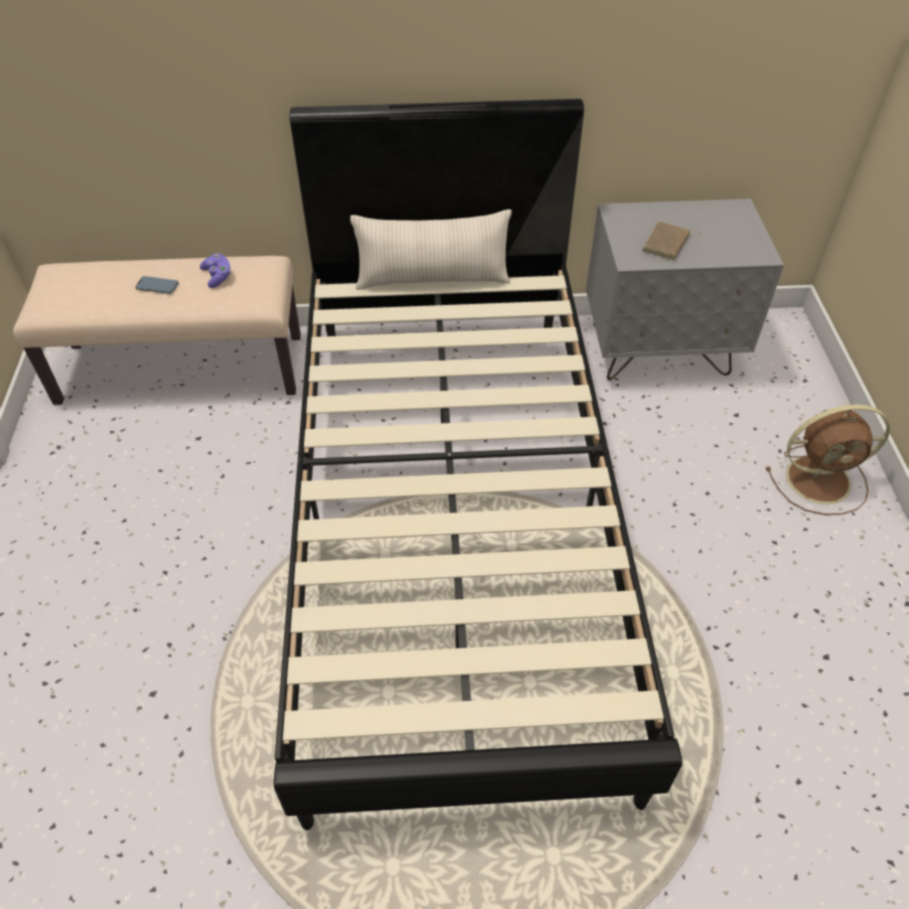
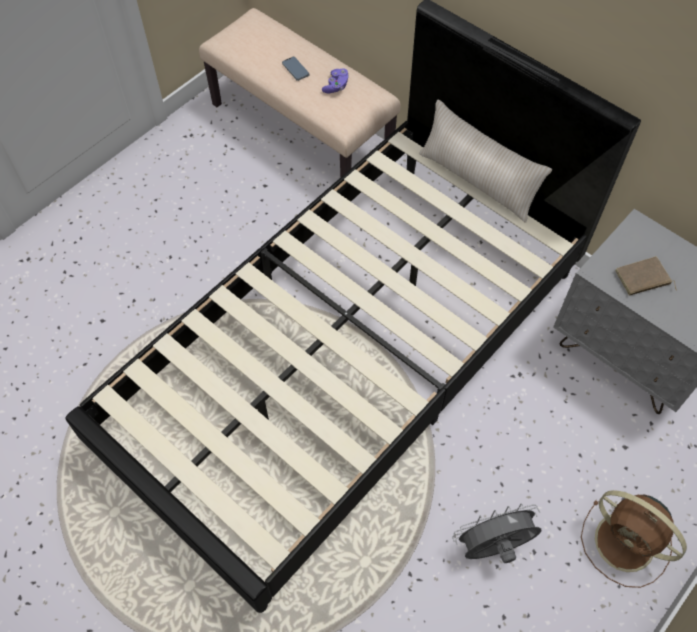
camera: 45 degrees right, 10 degrees up
none -> grey fan [452,503,542,563]

